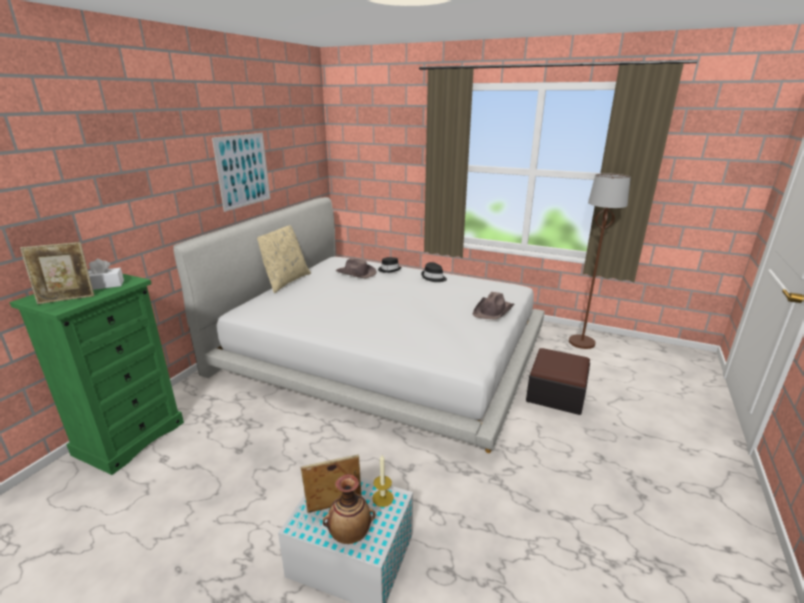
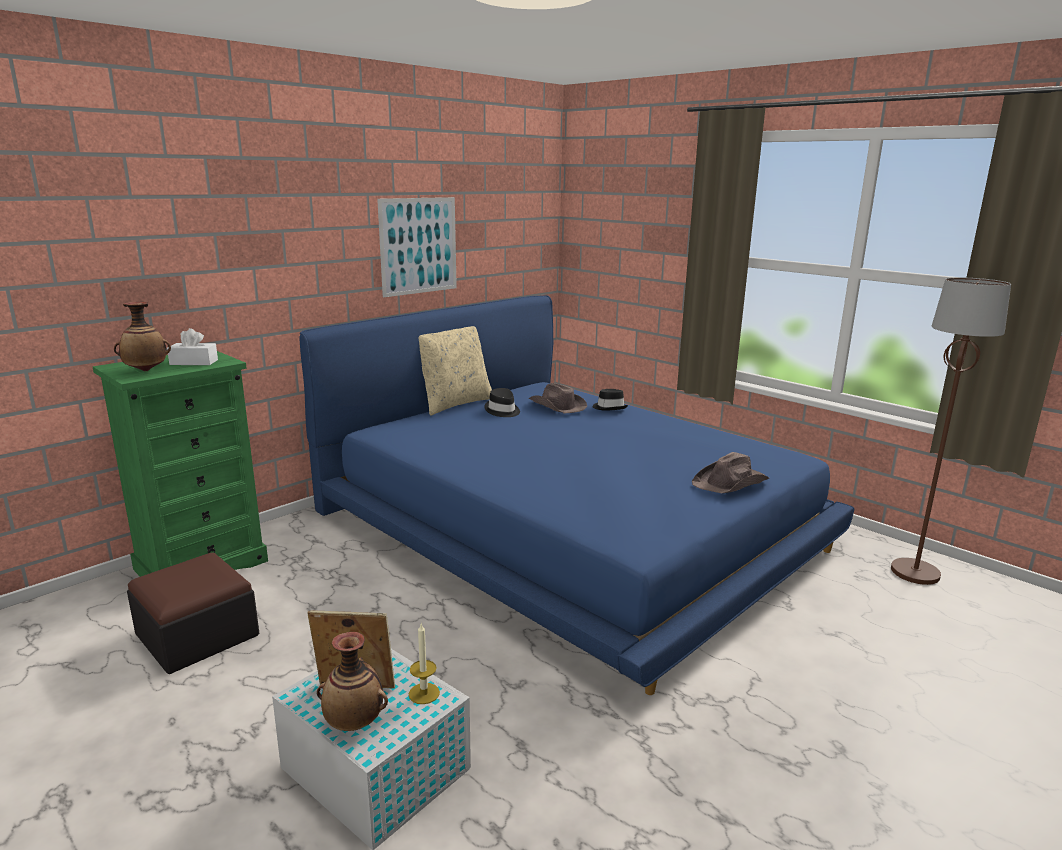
camera: 20 degrees right, 5 degrees down
picture frame [20,242,94,304] -> vase [114,302,171,371]
white bed [173,197,545,453] -> blue bed [299,295,854,695]
black hat [421,262,447,282] -> black hat moved to [484,388,520,417]
ottoman [526,348,590,415] -> ottoman moved to [127,553,259,674]

